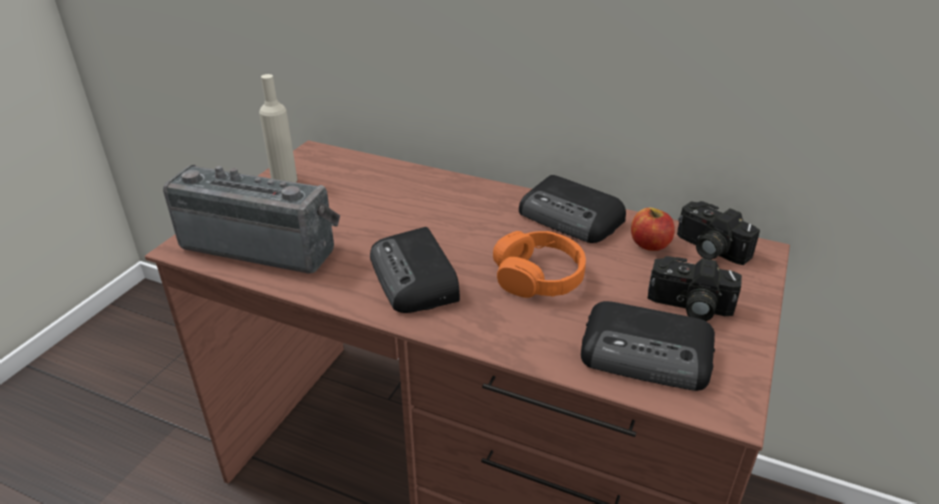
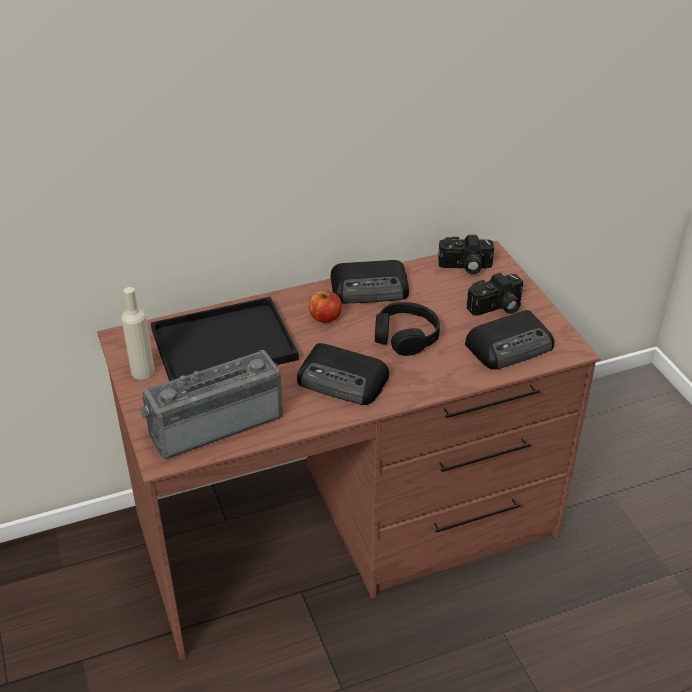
camera: 45 degrees left, 5 degrees up
orange headphones [493,231,586,298] -> black headphones [375,302,440,356]
apple [631,207,675,251] -> apple moved to [309,291,342,323]
none -> black tray [151,297,299,381]

